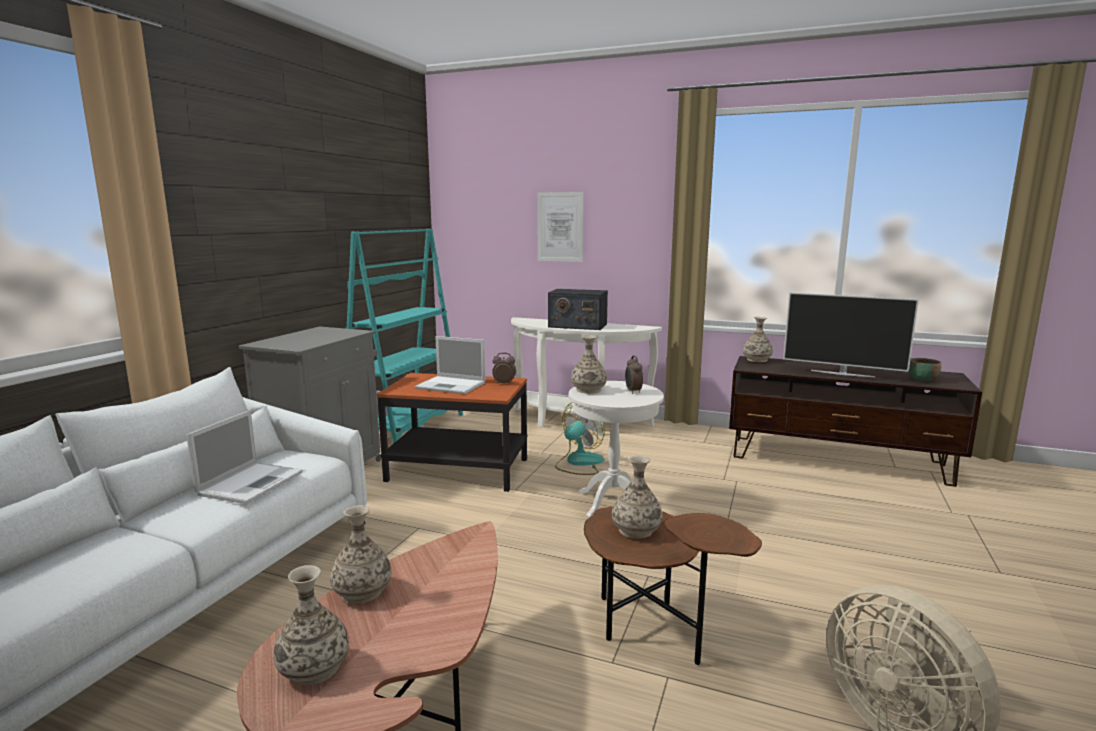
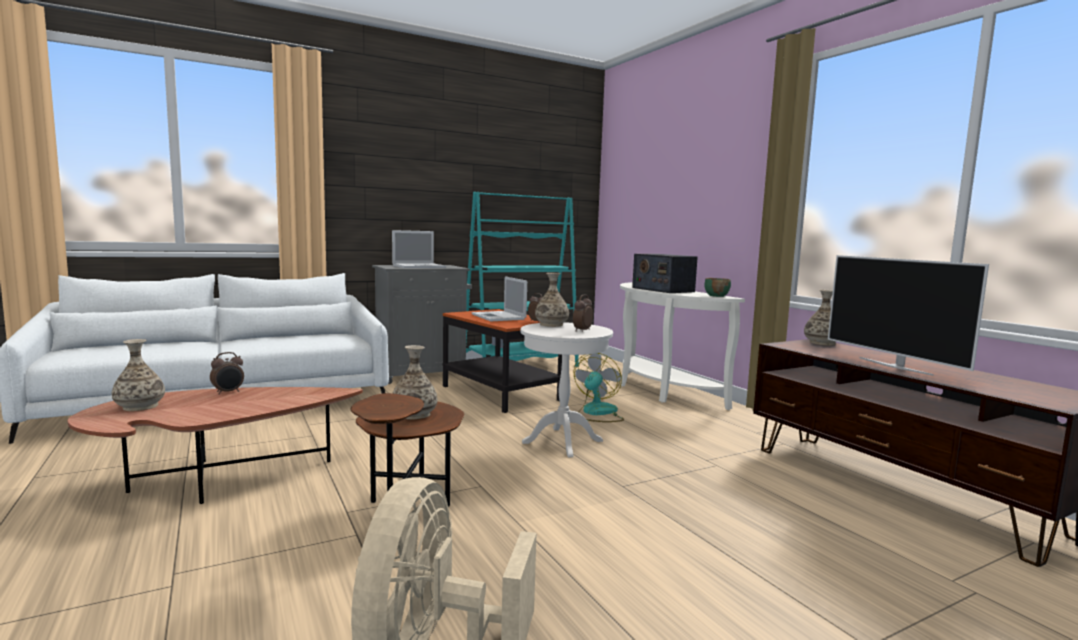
camera: 40 degrees right, 5 degrees down
laptop [186,410,303,504] -> laptop moved to [392,230,446,268]
vase [330,505,391,604] -> alarm clock [210,352,244,395]
picture [537,192,584,262] -> none
fan [555,402,605,475] -> fan turned 60 degrees counterclockwise [573,353,624,422]
green bowl [909,358,941,382] -> green bowl moved to [704,278,731,297]

